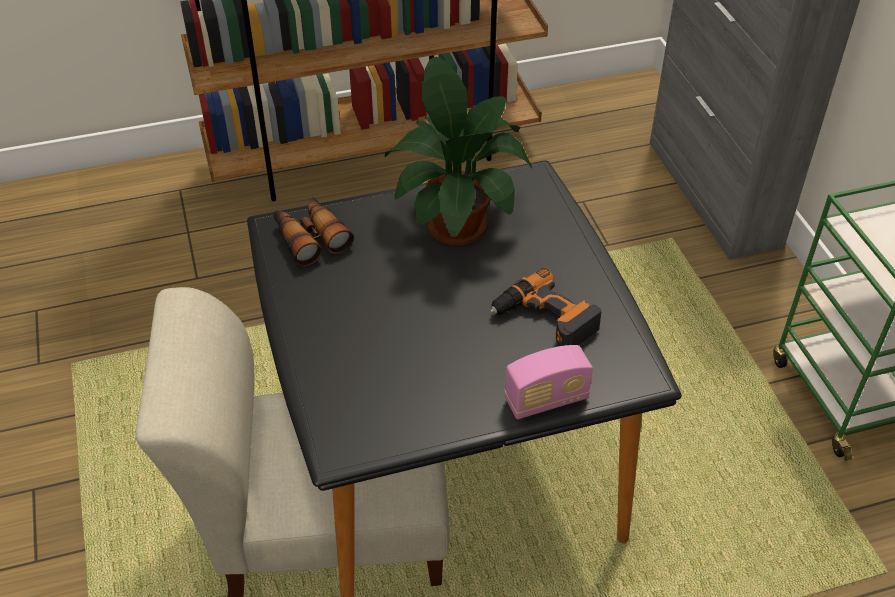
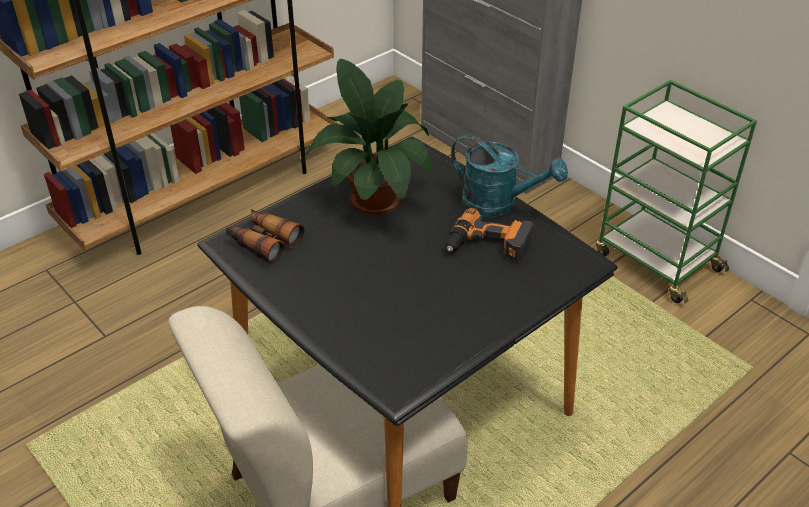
camera: 25 degrees left, 5 degrees down
radio [504,345,593,419] -> none
none -> turquoise watering can [451,134,568,218]

